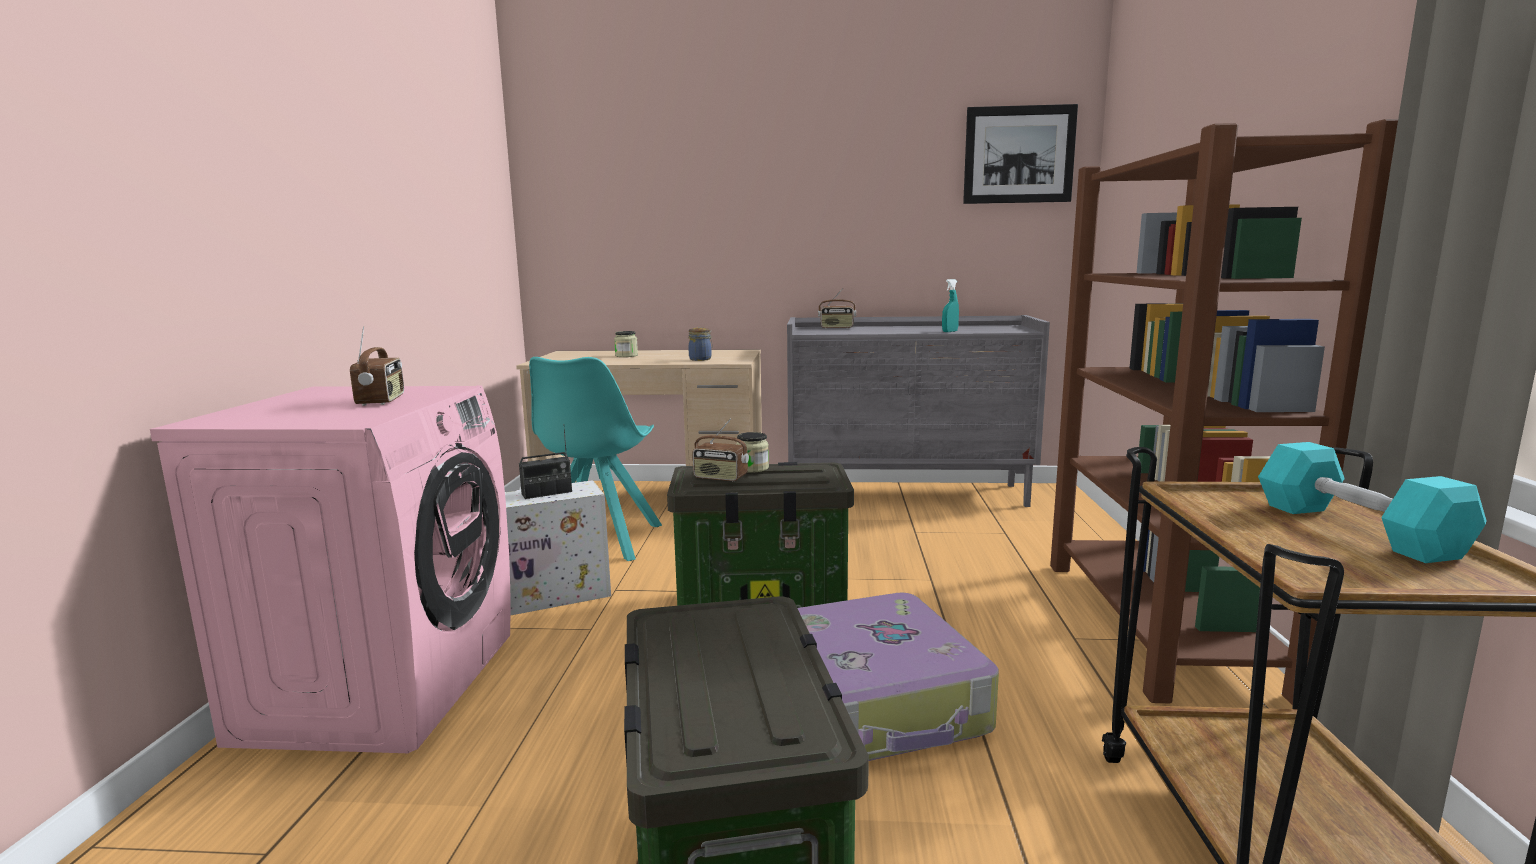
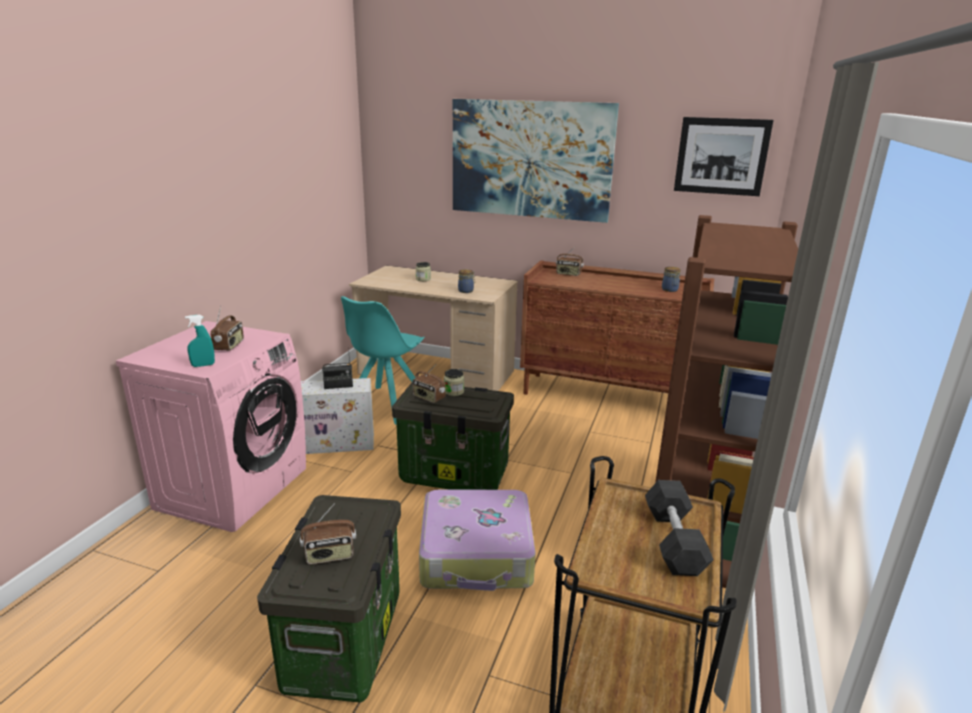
camera: 15 degrees right, 10 degrees up
grey cabinet [787,315,1050,507] -> brown cabinet [520,260,714,395]
turquoise spray bottle [942,279,959,332] -> turquoise spray bottle moved to [185,315,215,367]
turquoise dumbbell [1258,442,1487,563] -> grey dumbbell [645,480,713,576]
none -> radio [300,504,356,564]
none -> picture [453,99,619,223]
none -> jar [662,267,681,292]

